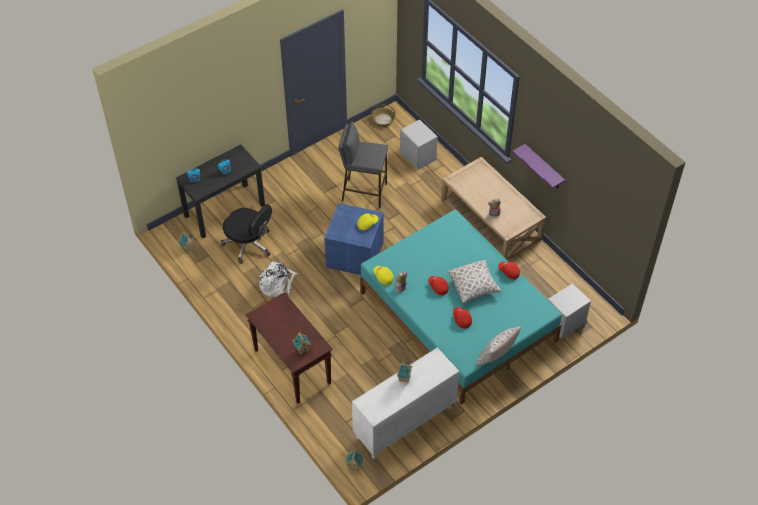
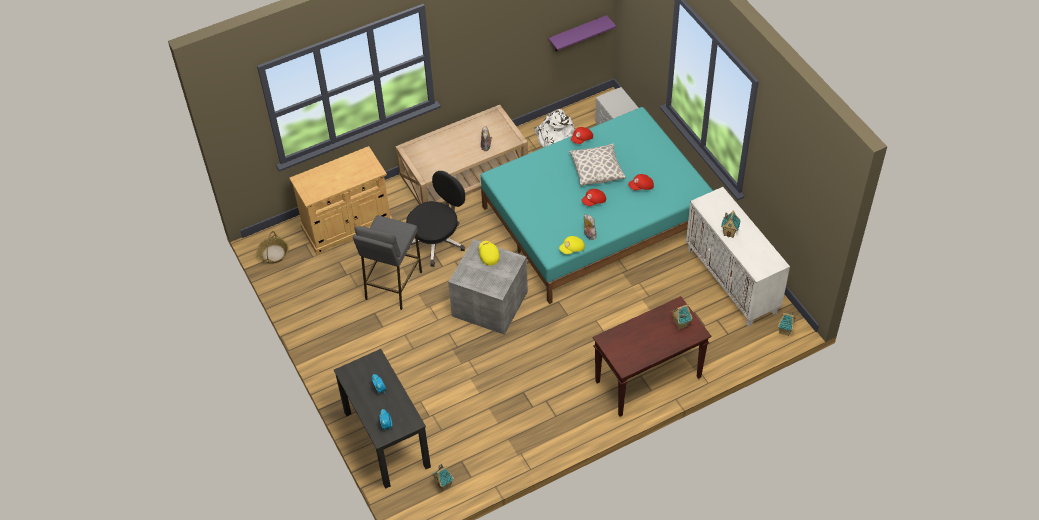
camera: 80 degrees left, 0 degrees up
black office chair [221,204,272,264] -> black office chair moved to [406,171,465,267]
white backpack [259,261,298,297] -> white backpack moved to [534,109,575,148]
blue storage box [324,203,384,275] -> grey storage box [448,239,528,335]
grey nightstand [400,119,438,170] -> beige cabinet [289,146,392,255]
pillow [476,326,521,366] -> none
purple shelf [512,144,565,189] -> purple shelf moved to [548,15,616,51]

